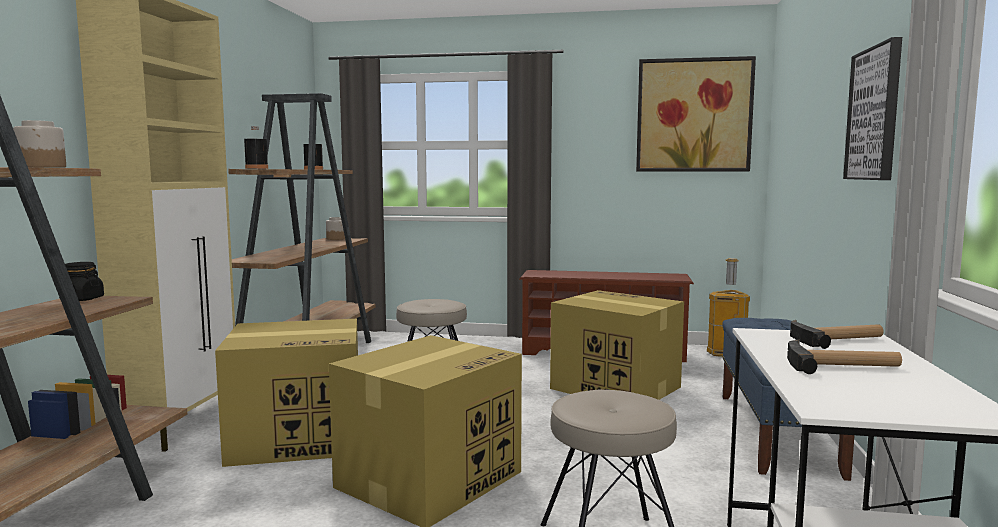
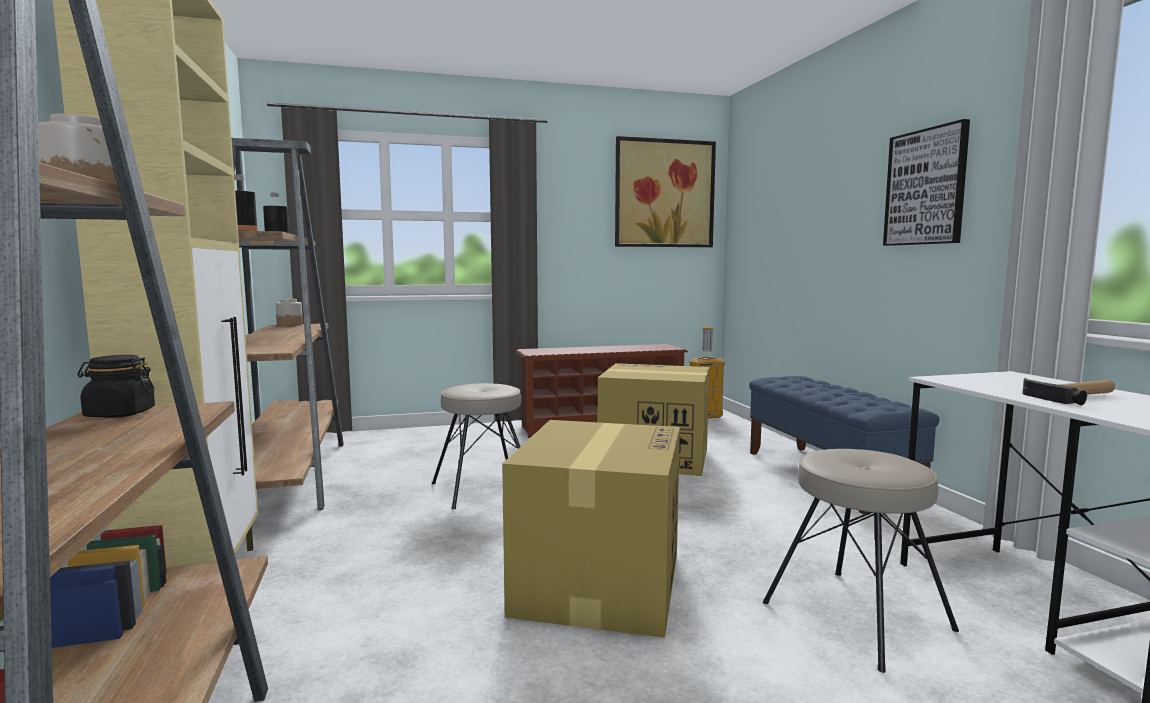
camera: 25 degrees left, 0 degrees up
cardboard box [215,319,358,467] -> none
hammer [790,320,884,349] -> none

